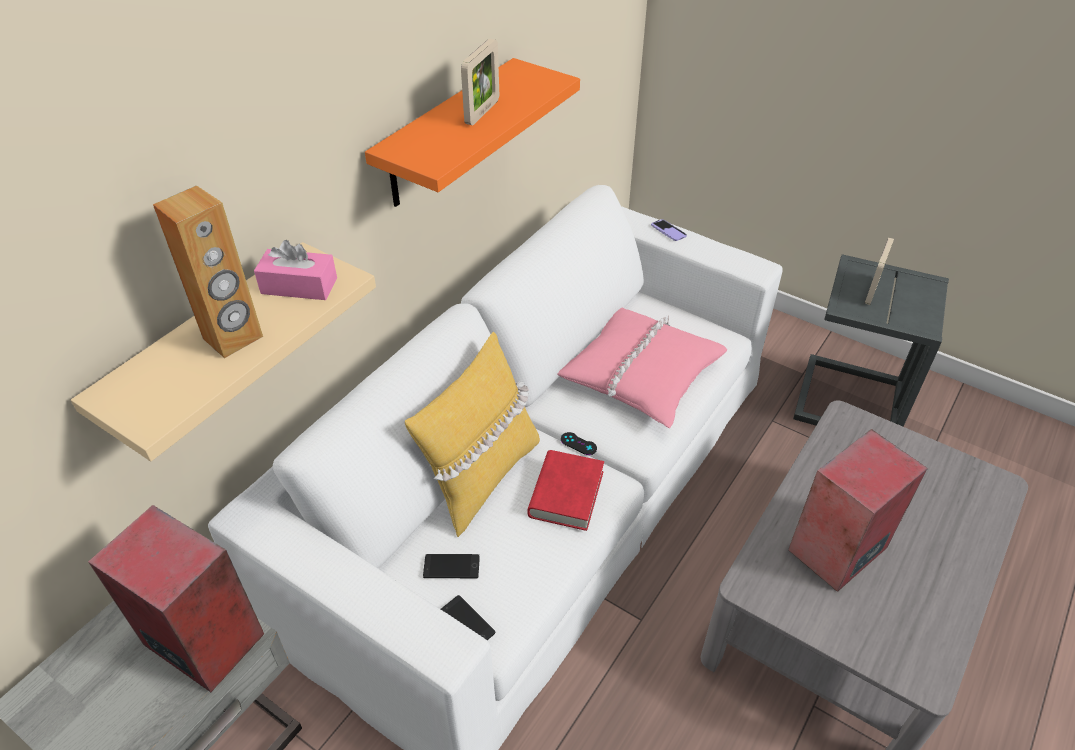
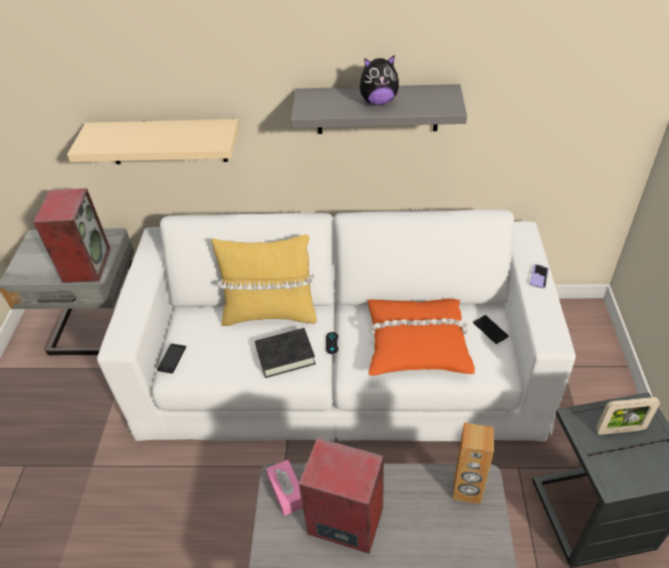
camera: 60 degrees right, 0 degrees up
brown speaker [153,185,263,358] -> brown speaker moved to [453,422,494,504]
pink tissue box [254,240,337,300] -> pink tissue box moved to [266,460,303,516]
orange shelf [365,58,580,207] -> grey shelf [291,84,467,134]
phone [423,554,480,579] -> phone moved to [473,315,509,344]
picture frame [461,39,499,125] -> plush toy [360,55,399,105]
red book [528,450,604,531] -> black book [255,328,316,378]
pink pillow [557,307,727,428] -> orange pillow [368,299,475,376]

